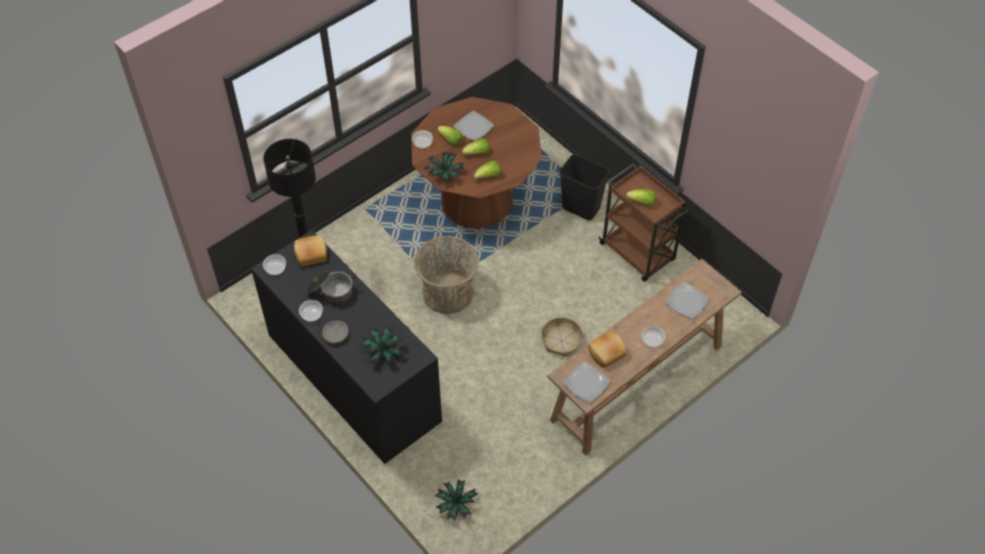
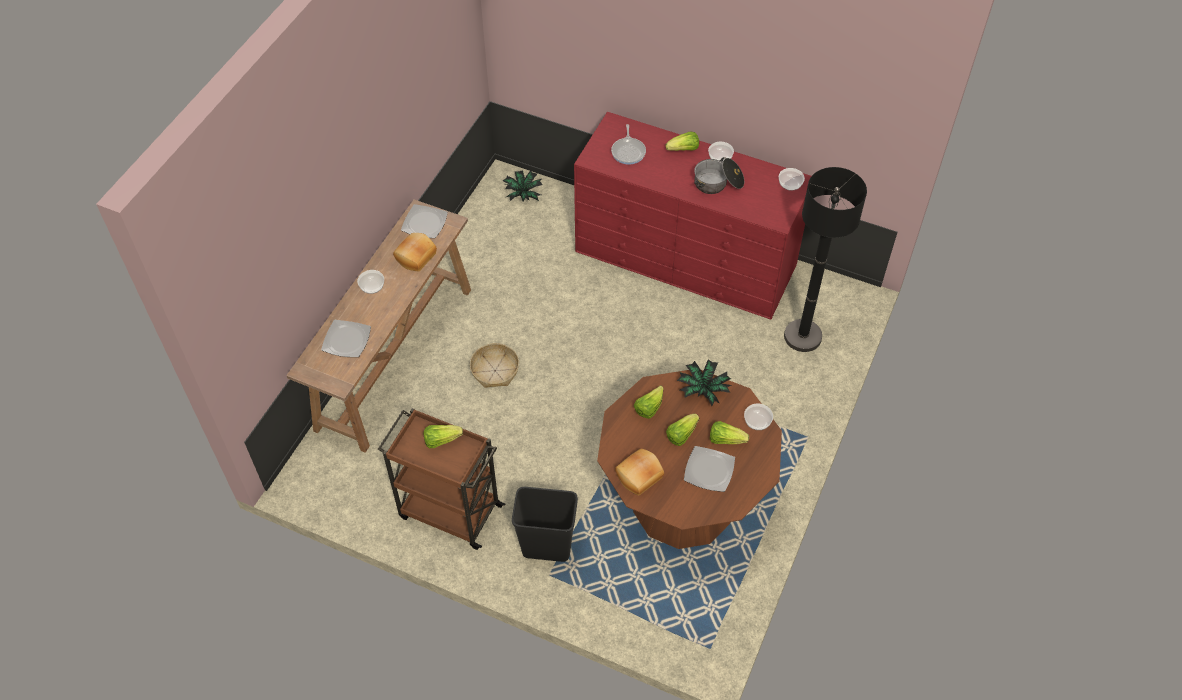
camera: 155 degrees right, 0 degrees up
black dresser [251,230,442,464] -> red dresser [574,112,811,320]
bread [294,235,327,266] -> bread moved to [615,449,664,496]
grey bowl [322,321,349,343] -> lettuce [666,132,699,151]
potted plant [360,325,406,365] -> frying pan [611,124,646,164]
basket [414,236,479,314] -> none

